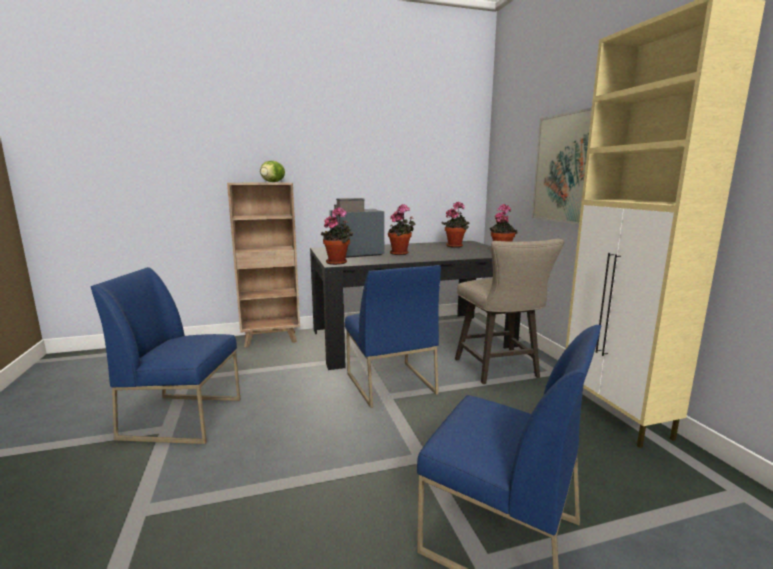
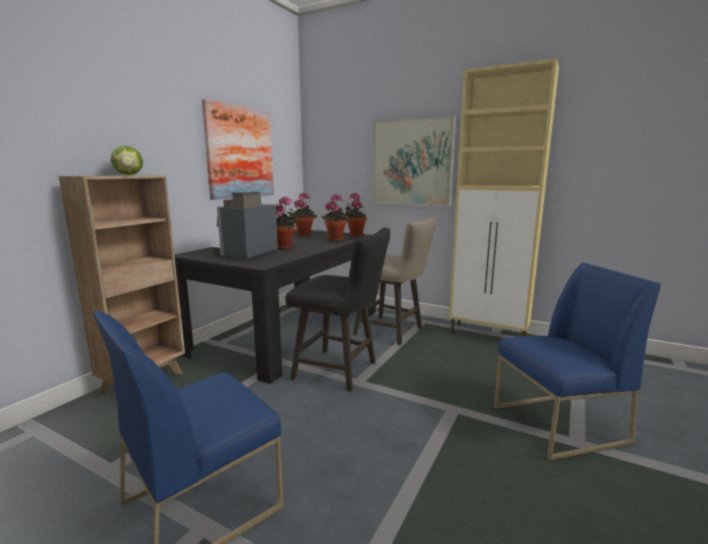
camera: 45 degrees left, 0 degrees up
potted plant [321,207,353,265] -> potted plant moved to [321,194,350,241]
blue chair [345,265,441,408] -> black stool [285,228,390,392]
none -> picture [202,99,274,200]

